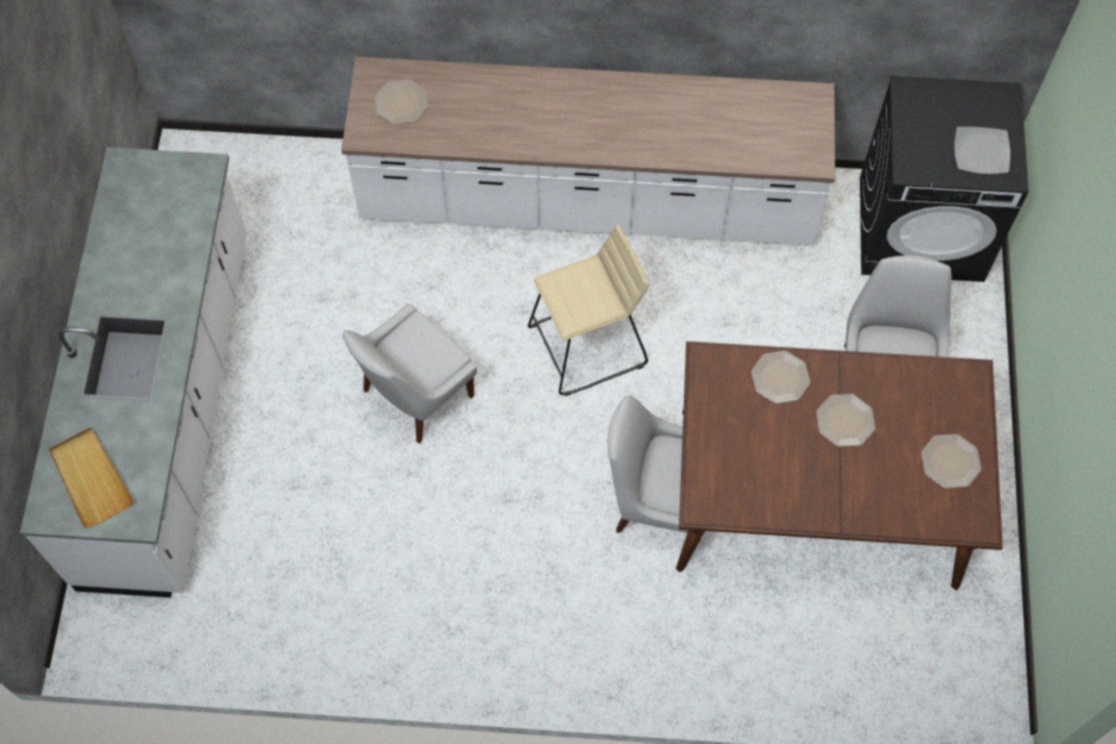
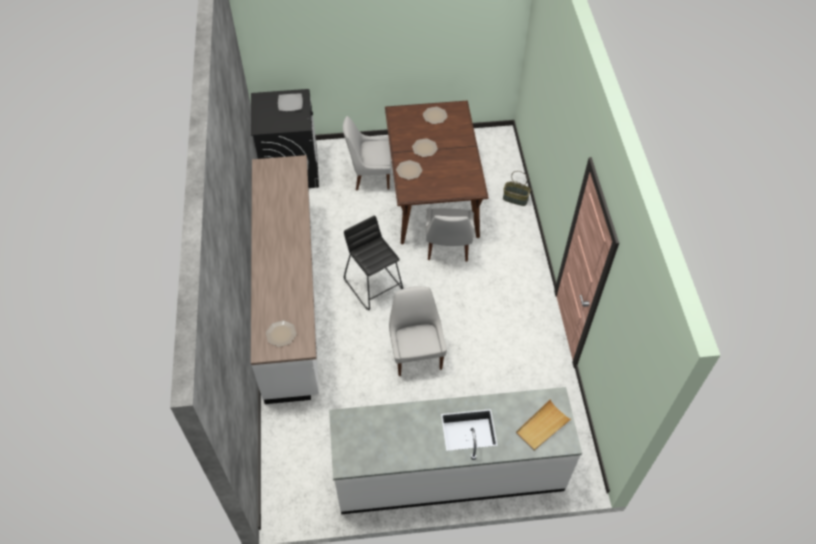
camera: 100 degrees left, 10 degrees down
white chair [342,303,477,443] -> white chair turned 135 degrees counterclockwise [389,286,447,376]
beige stool [528,224,649,396] -> black stool [344,215,403,310]
none -> basket [503,171,531,206]

